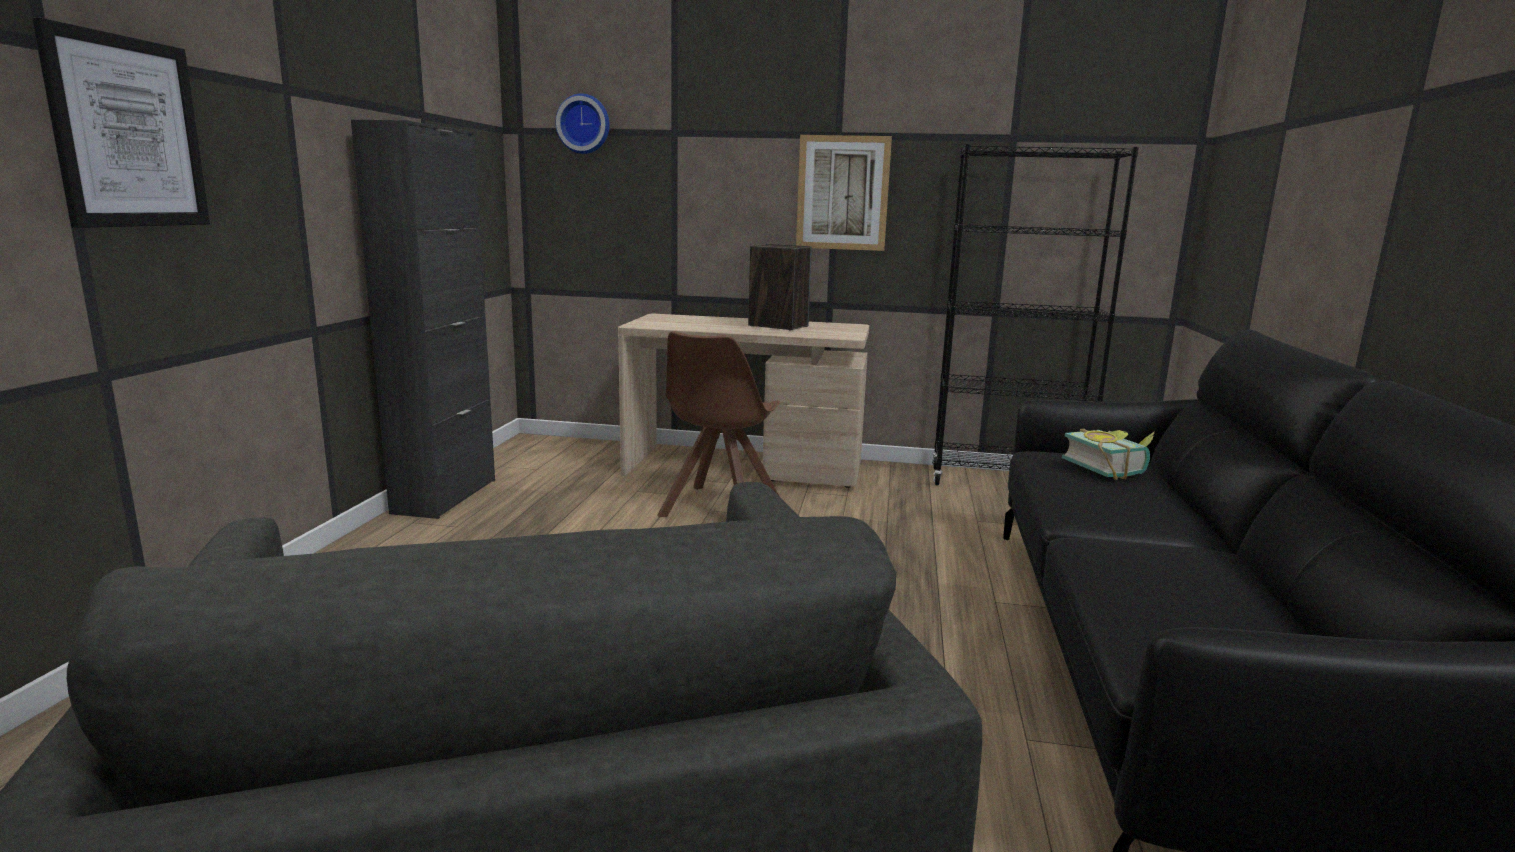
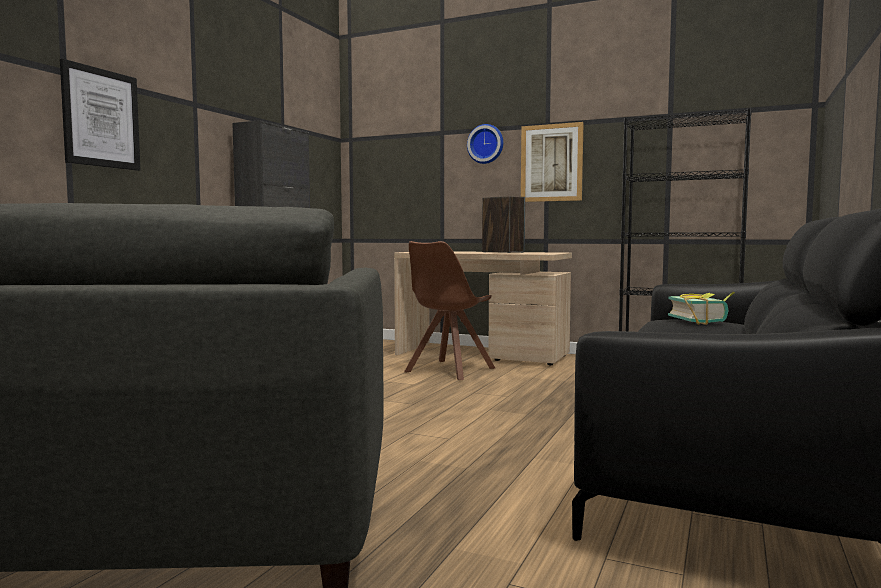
camera: 15 degrees right, 10 degrees down
wall clock [555,93,610,154] -> wall clock moved to [467,124,503,164]

